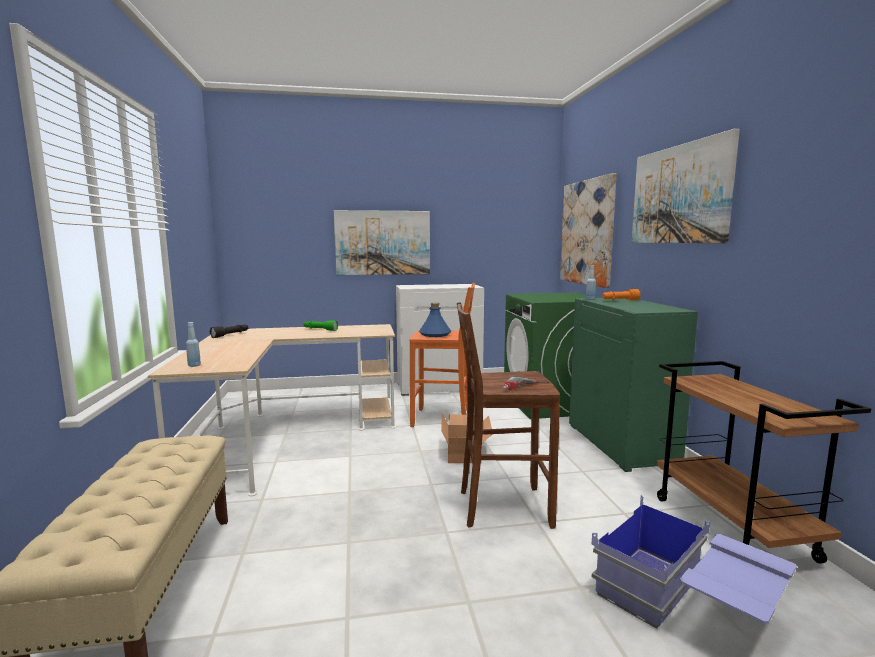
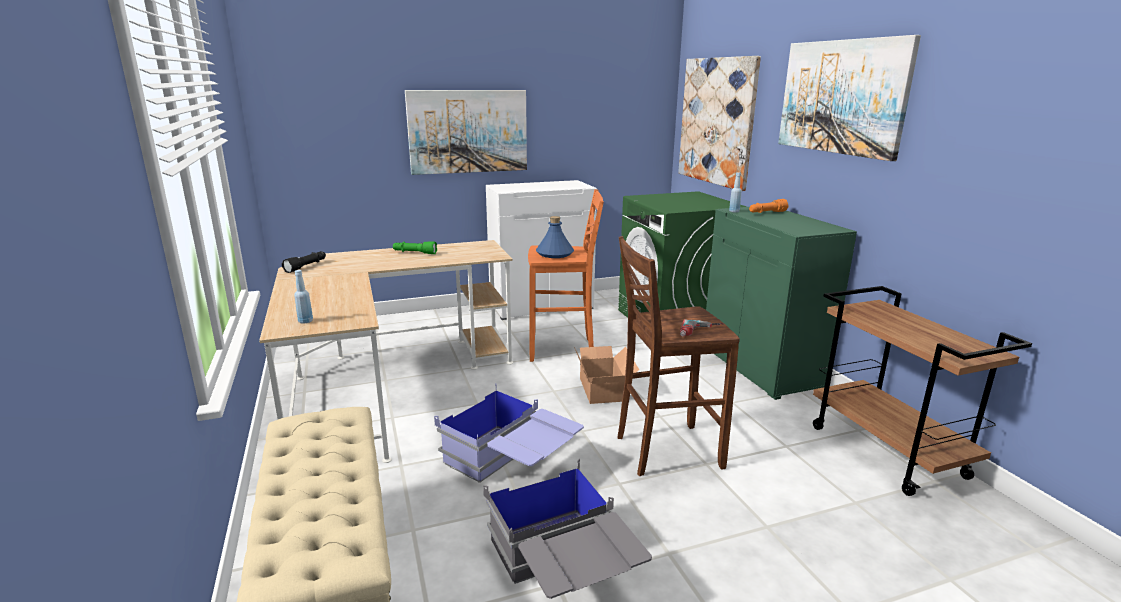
camera: 10 degrees left, 10 degrees up
blue storage box [592,495,797,629] -> blue storage box moved to [434,387,584,483]
none -> grey storage box [483,459,652,599]

